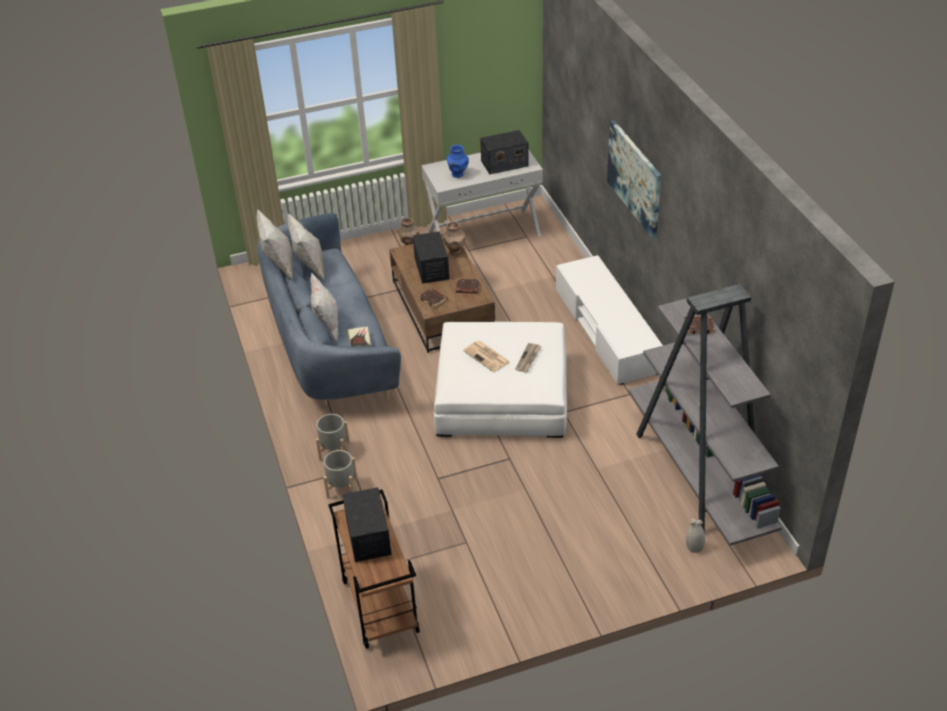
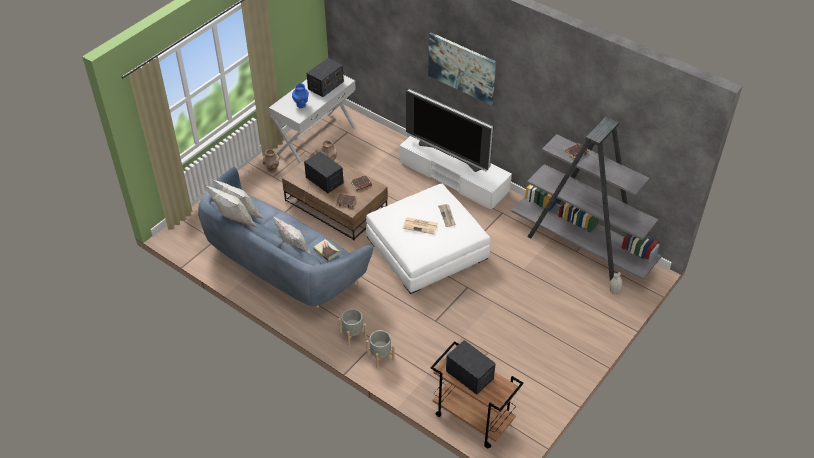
camera: 35 degrees left, 5 degrees up
none -> television [406,88,494,172]

